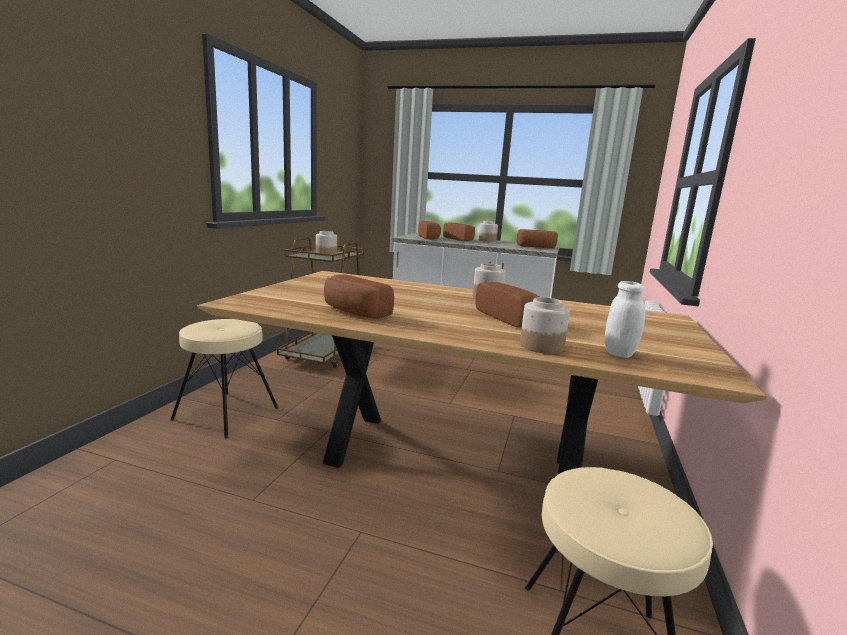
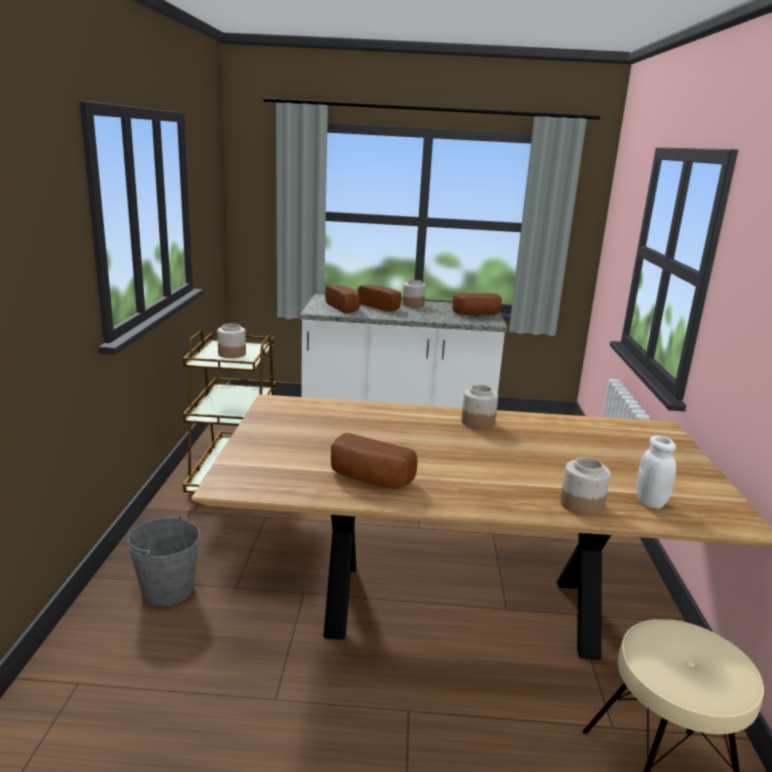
camera: 15 degrees left, 5 degrees up
beige stool [170,319,278,438] -> grey bucket [127,515,200,606]
bread [476,282,539,328] -> none

